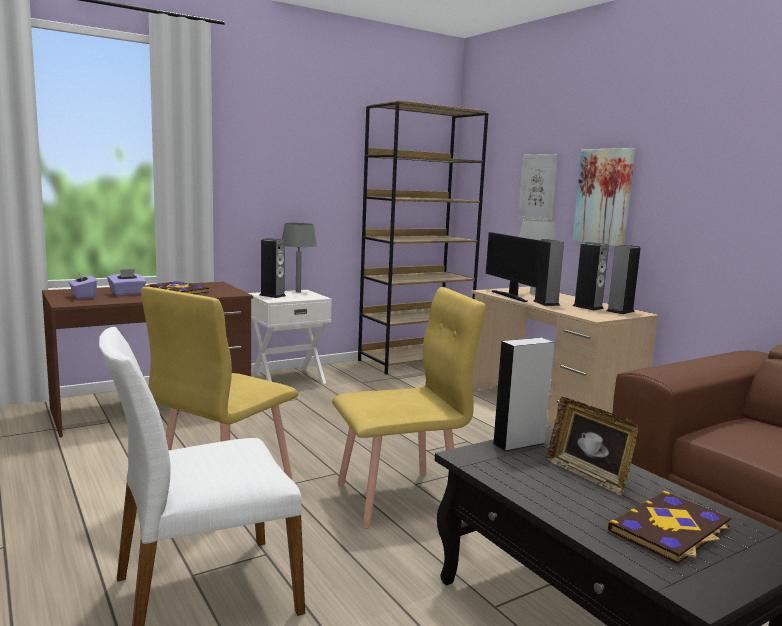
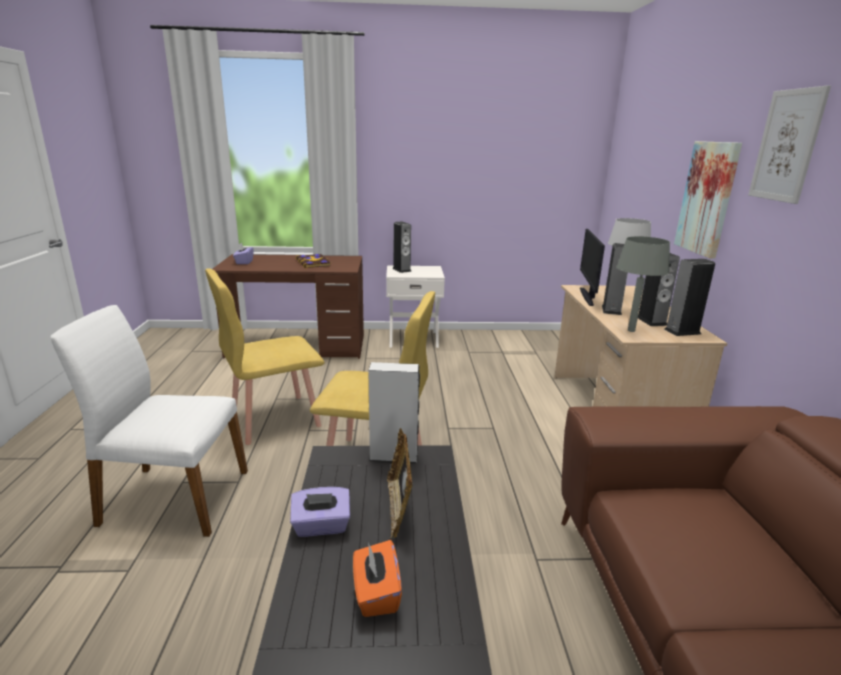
camera: 30 degrees right, 10 degrees up
purple tissue box [107,269,146,295] -> purple tissue box moved to [290,487,350,537]
grey table lamp [282,223,317,293] -> grey table lamp moved to [616,236,670,332]
brown bookcase [358,100,488,375] -> none
picture [518,154,558,221] -> picture moved to [748,85,831,204]
book [607,491,731,564] -> orange tissue box [353,540,402,617]

